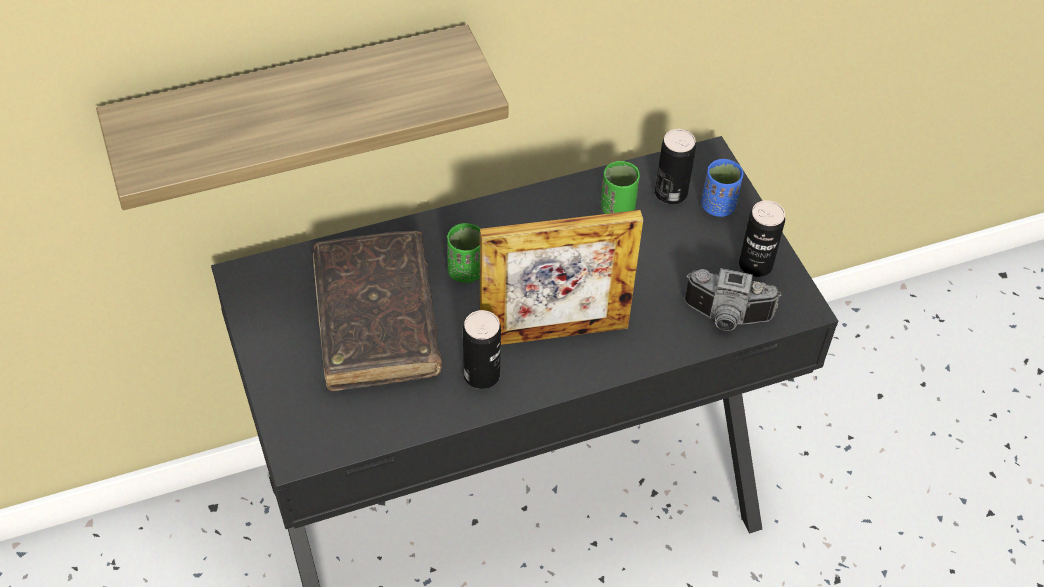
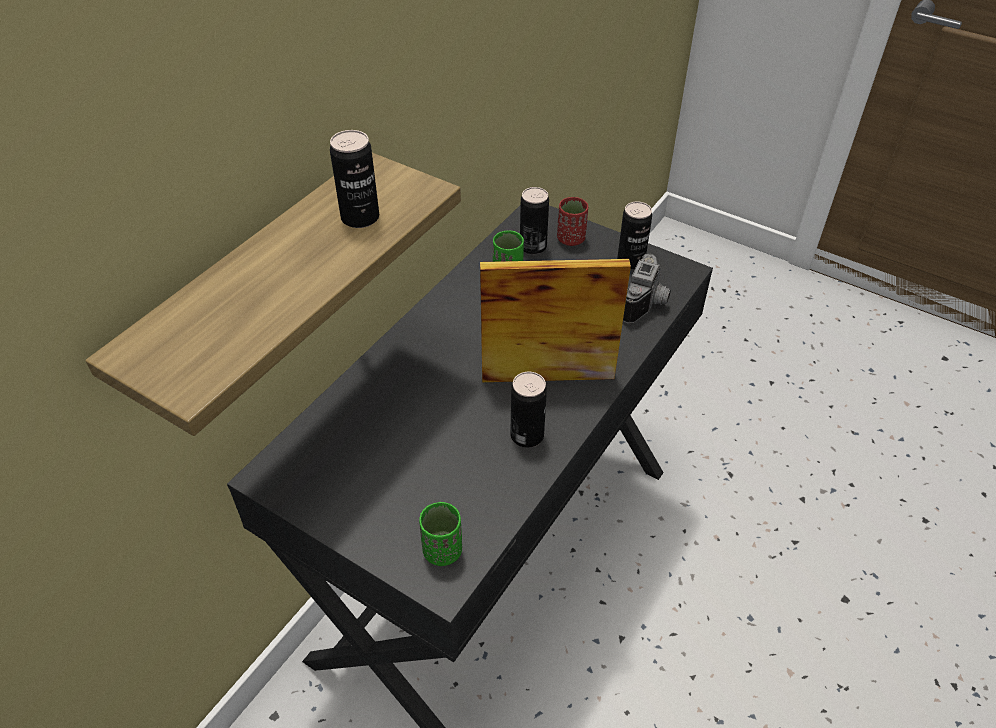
camera: 35 degrees left, 5 degrees down
brown book [313,231,442,391] -> none
green cup [447,223,480,283] -> green cup moved to [419,502,462,566]
picture frame [480,210,643,345] -> picture frame turned 135 degrees counterclockwise [480,259,631,382]
camera [685,268,781,331] -> camera turned 45 degrees counterclockwise [623,253,671,324]
blue cup [701,159,743,217] -> red cup [557,197,588,246]
none -> can [330,130,379,228]

